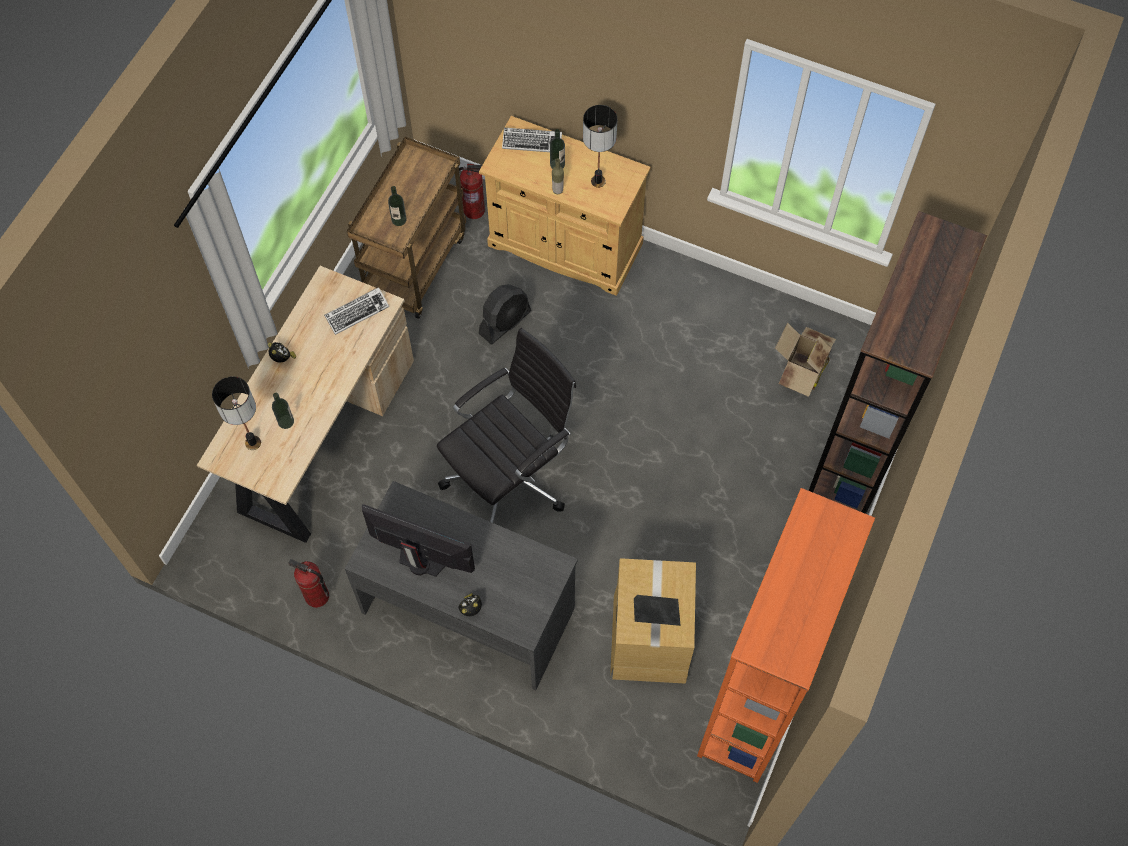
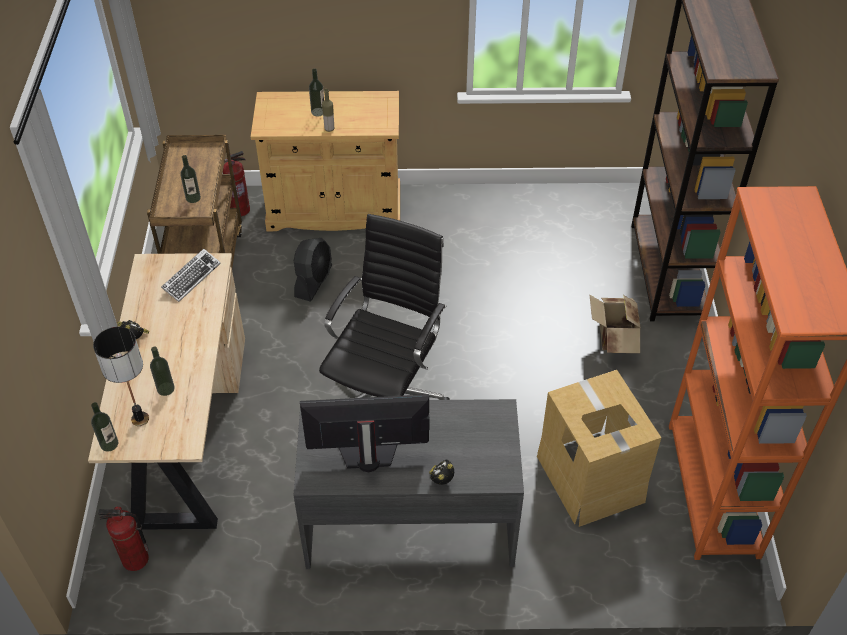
camera: 25 degrees left, 15 degrees down
fire extinguisher [288,559,329,608] -> fire extinguisher moved to [98,507,149,571]
keyboard [502,128,562,152] -> none
table lamp [583,105,617,188] -> none
cardboard box [775,323,836,397] -> cardboard box moved to [589,294,641,353]
none -> bottle [91,402,118,452]

